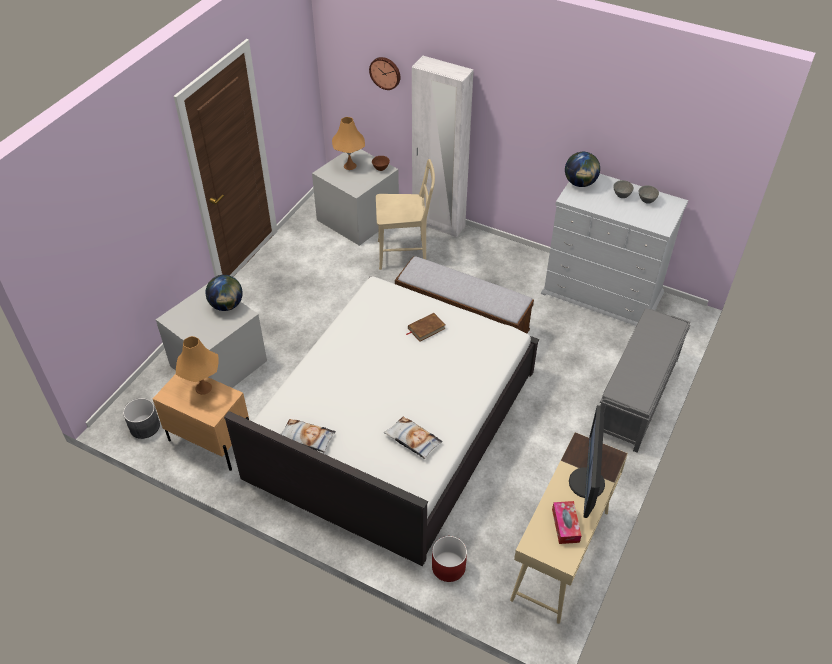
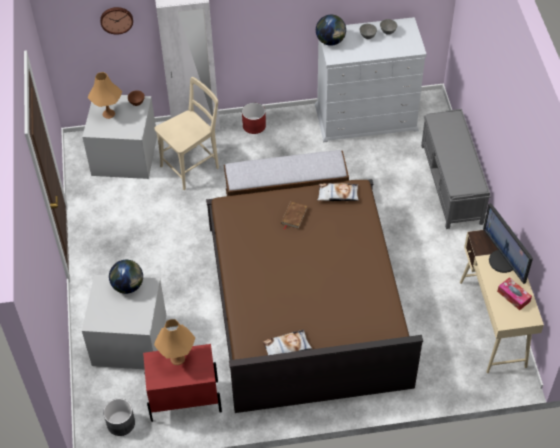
camera: 35 degrees left, 5 degrees up
beige nightstand [153,374,249,471] -> red nightstand [143,344,222,422]
white bed [224,276,539,566] -> brown bed [206,179,423,413]
pillow [384,416,443,459] -> pillow moved to [317,183,359,201]
red planter [432,536,467,582] -> red planter moved to [242,103,266,134]

